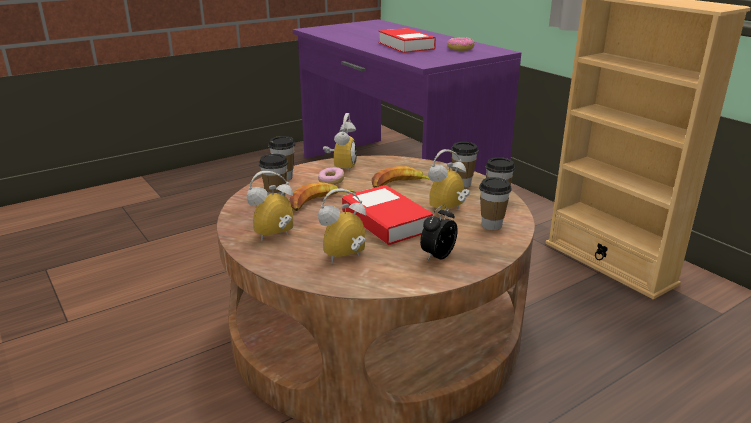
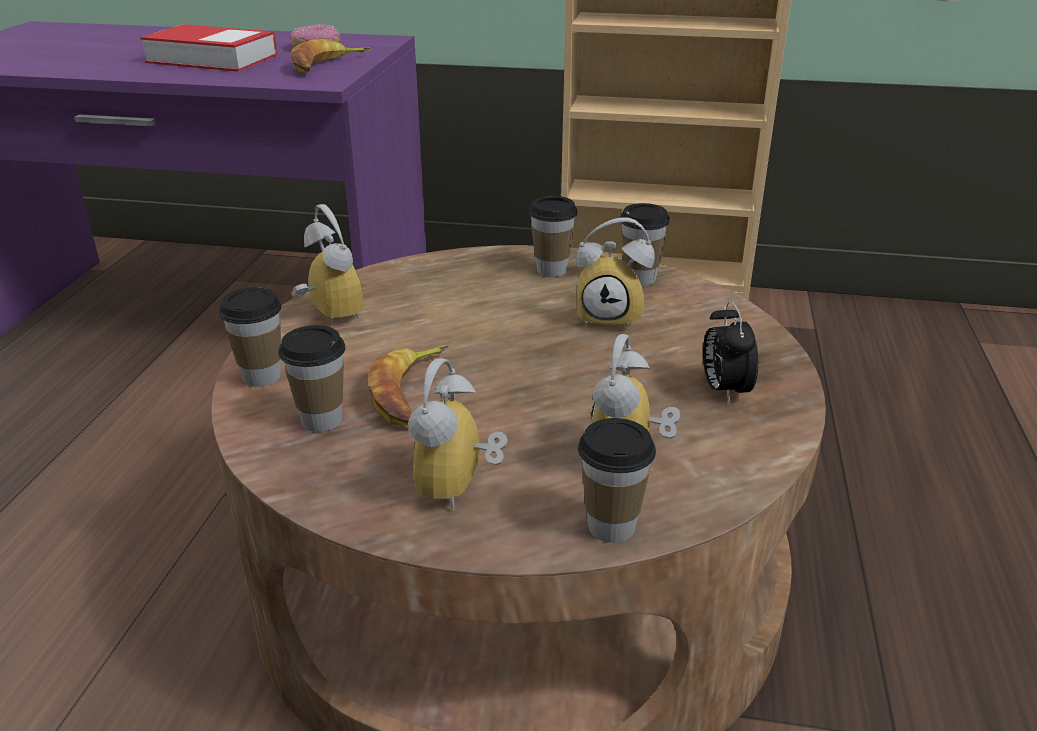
camera: 45 degrees left, 5 degrees up
donut [318,167,345,185] -> none
book [342,185,433,245] -> none
banana [371,166,430,188] -> banana moved to [290,39,371,74]
alarm clock [428,149,470,215] -> alarm clock turned 90 degrees counterclockwise [576,217,655,330]
cup [479,177,512,230] -> cup moved to [578,418,656,543]

